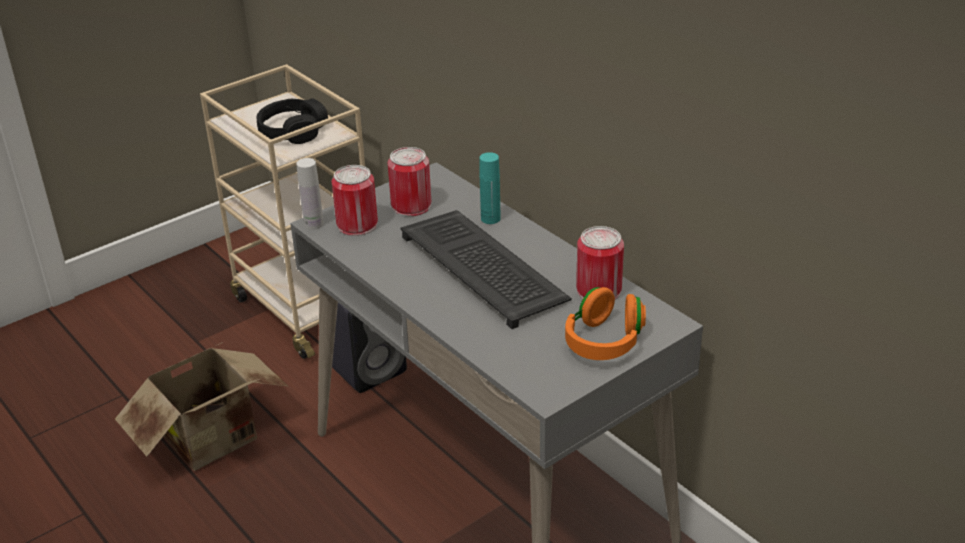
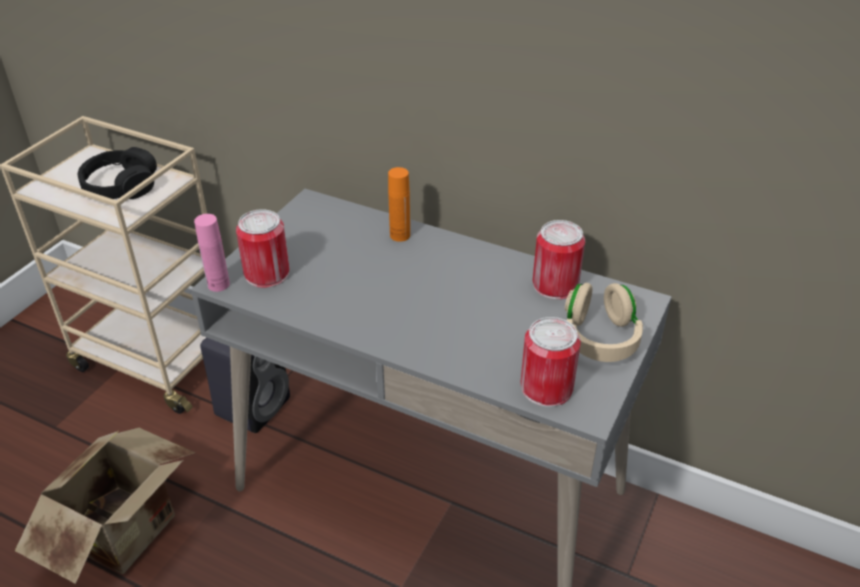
camera: 25 degrees left, 5 degrees up
white bottle [296,158,324,230] -> pink bottle [194,214,230,292]
can [388,147,431,216] -> can moved to [521,317,581,407]
keyboard [400,210,572,329] -> none
turquoise bottle [480,152,501,224] -> orange bottle [388,167,410,242]
orange headphones [565,287,646,360] -> beige headphones [565,283,643,362]

